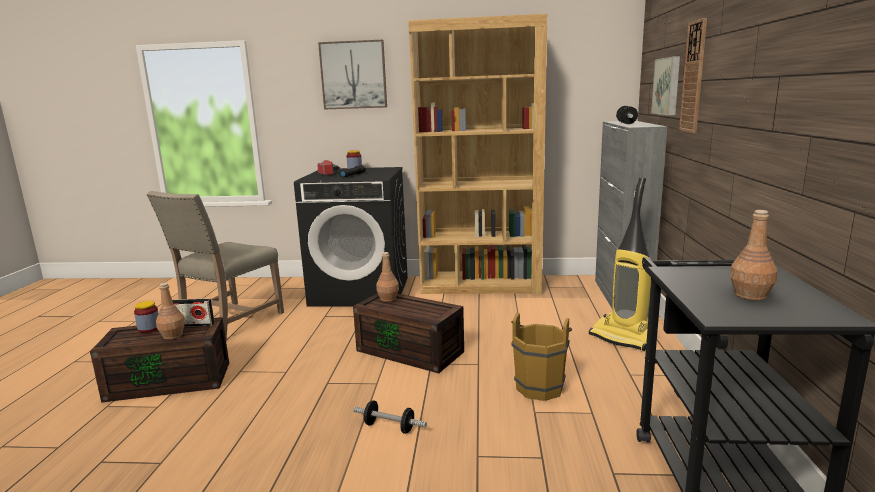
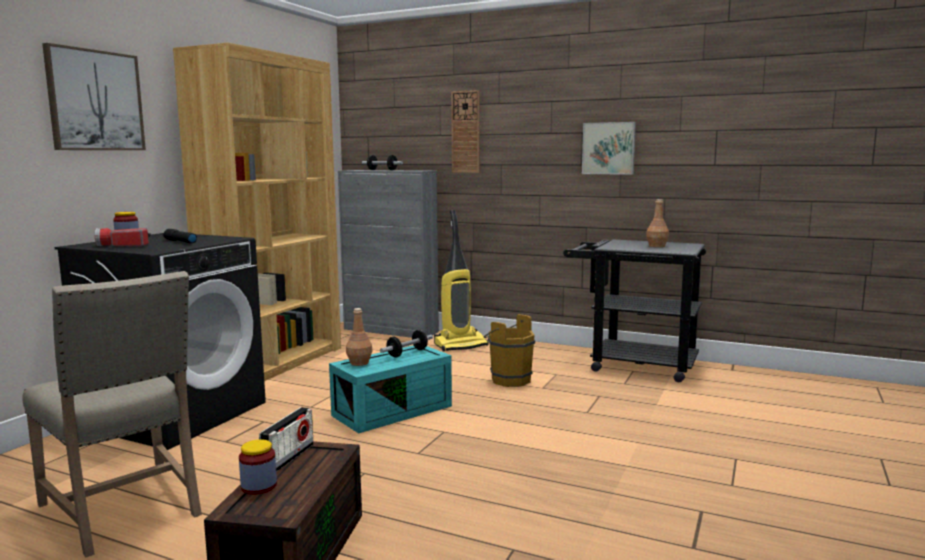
camera: 70 degrees left, 5 degrees down
brown bottle [156,283,185,340] -> none
brown storage box [353,293,464,373] -> turquoise storage box [329,345,452,433]
dumbbell [353,400,427,434] -> dumbbell moved to [380,330,433,358]
picture [651,56,680,115] -> picture moved to [582,122,636,175]

